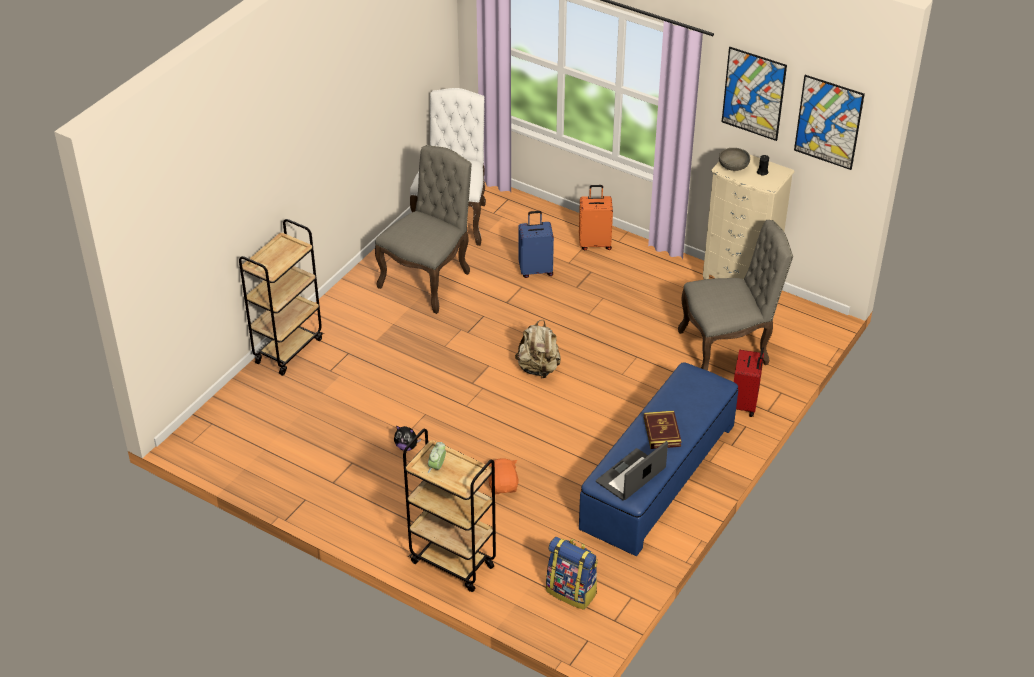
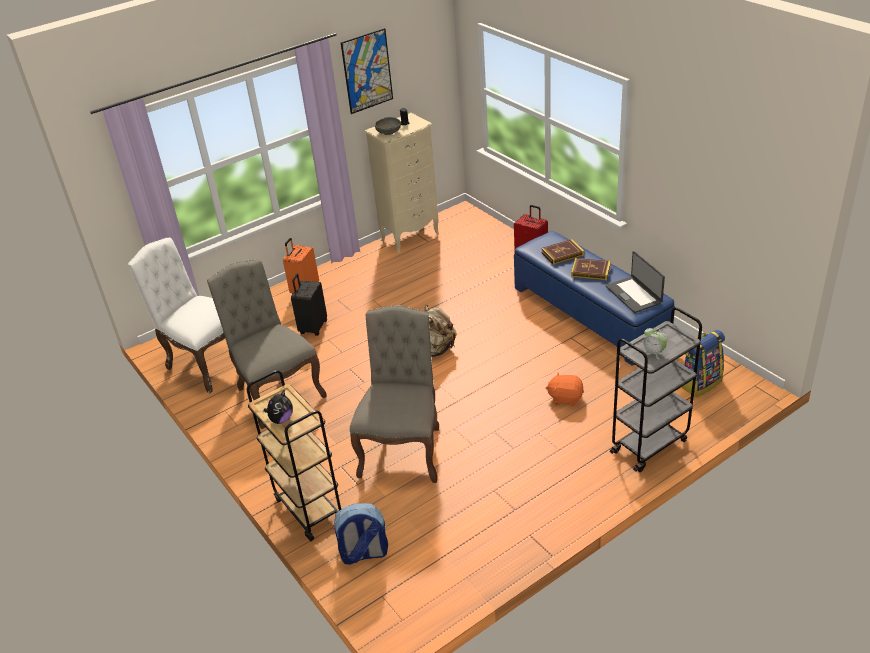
camera: 65 degrees left, 5 degrees down
plush toy [394,425,421,451] -> plush toy moved to [264,389,293,424]
brown cart [403,429,496,592] -> grey cart [610,307,702,472]
blue suitcase [518,211,554,278] -> black suitcase [291,274,327,336]
grey chair [678,220,793,371] -> grey chair moved to [350,305,439,483]
picture [794,75,865,170] -> none
none -> backpack [332,503,388,565]
none -> book [541,239,584,265]

